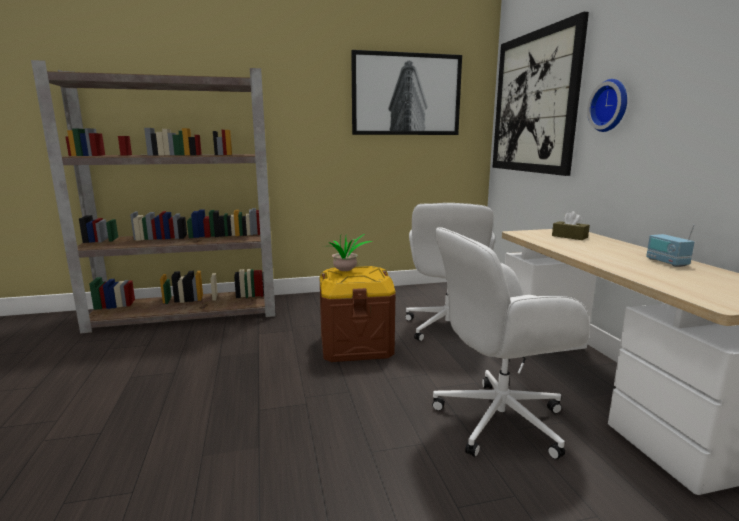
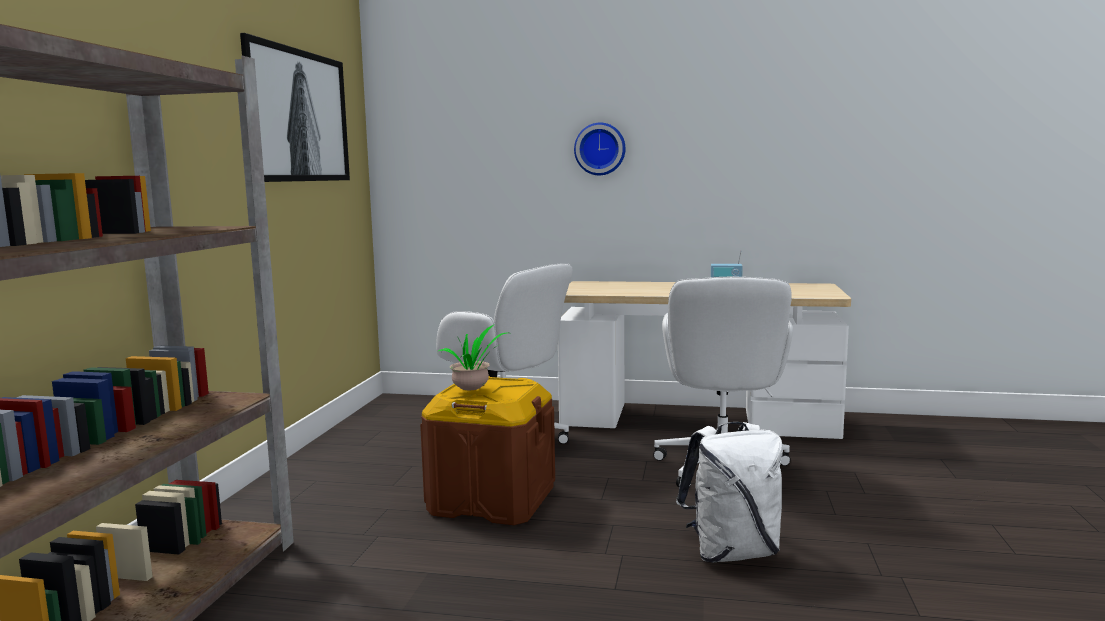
camera: 65 degrees left, 5 degrees down
picture [492,12,589,176] -> none
brown tissue box [552,211,590,240] -> none
none -> white backpack [676,422,783,562]

